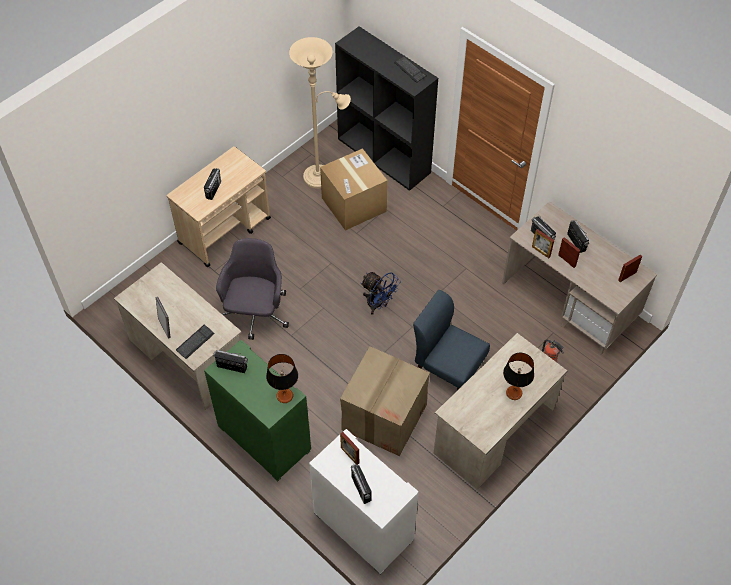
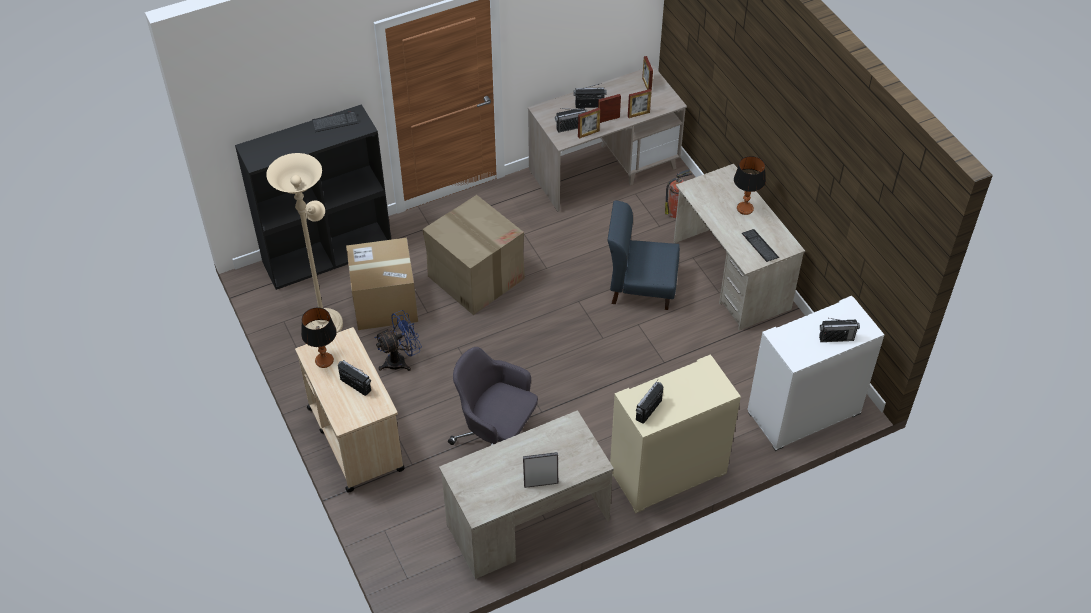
camera: 70 degrees left, 5 degrees down
keyboard [176,325,215,359] -> keyboard moved to [742,229,779,262]
green cabinet [204,340,311,481] -> beige cabinet [610,355,741,513]
table lamp [266,354,298,403] -> table lamp moved to [301,308,337,368]
cardboard box [340,346,430,456] -> cardboard box moved to [422,195,525,315]
picture frame [340,432,359,465] -> picture frame moved to [628,89,652,118]
blue fan [361,272,401,315] -> blue fan moved to [375,310,422,371]
blue chair [413,290,490,390] -> blue chair turned 45 degrees clockwise [608,200,680,310]

